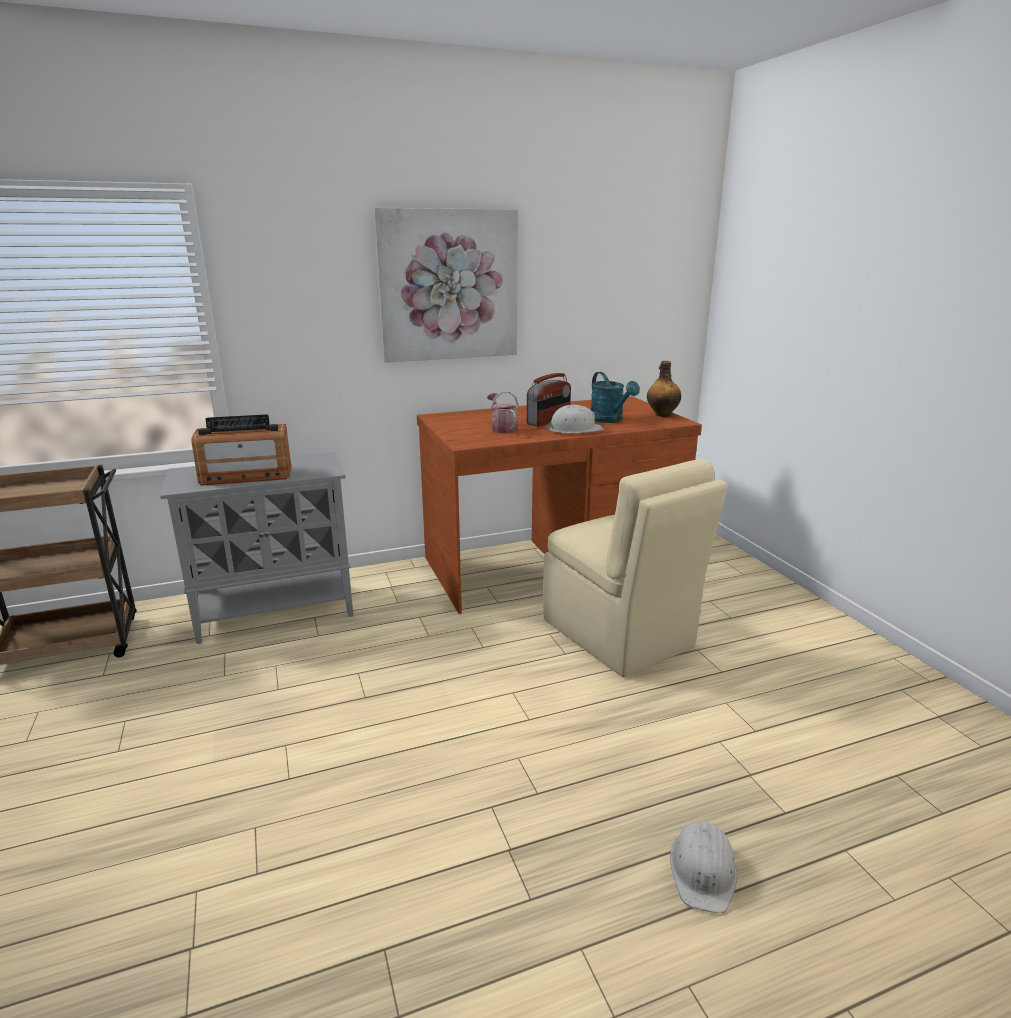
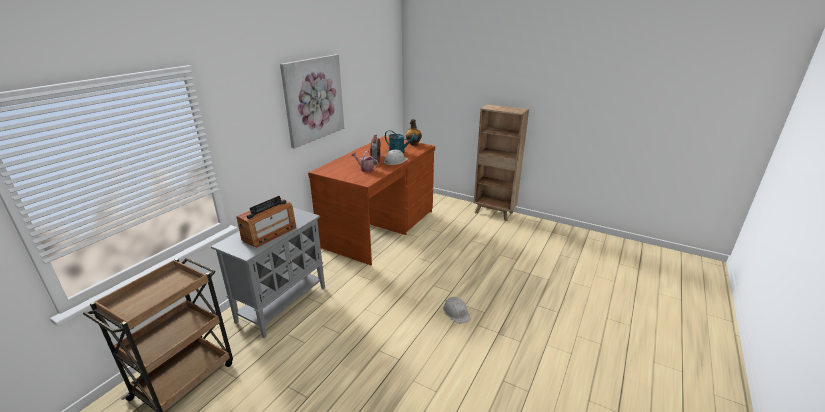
camera: 40 degrees left, 5 degrees up
beige chair [543,459,728,677] -> none
white hard hat [670,821,737,913] -> white hard hat moved to [443,297,471,324]
none -> brown bookcase [474,104,529,221]

